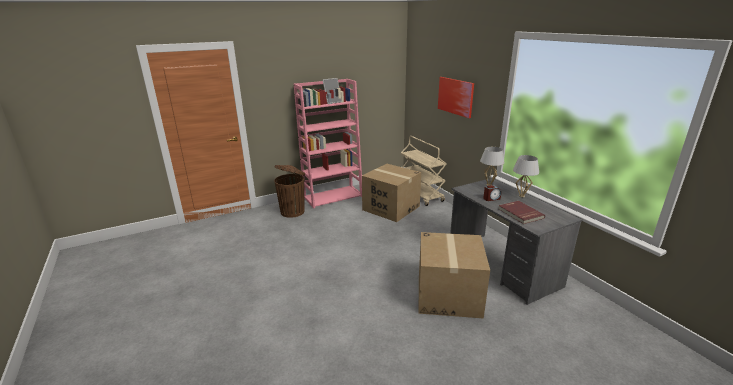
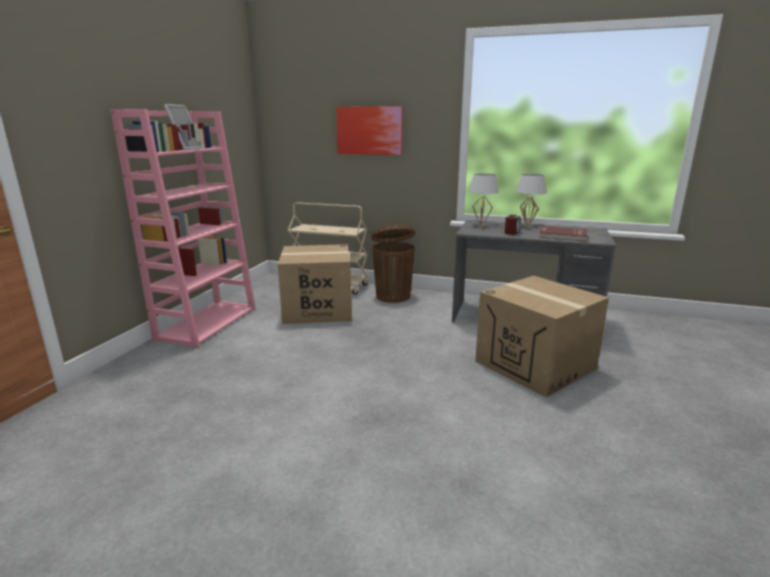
camera: 45 degrees left, 5 degrees down
brown trash can [274,165,305,218] -> brown trash can moved to [371,225,415,303]

